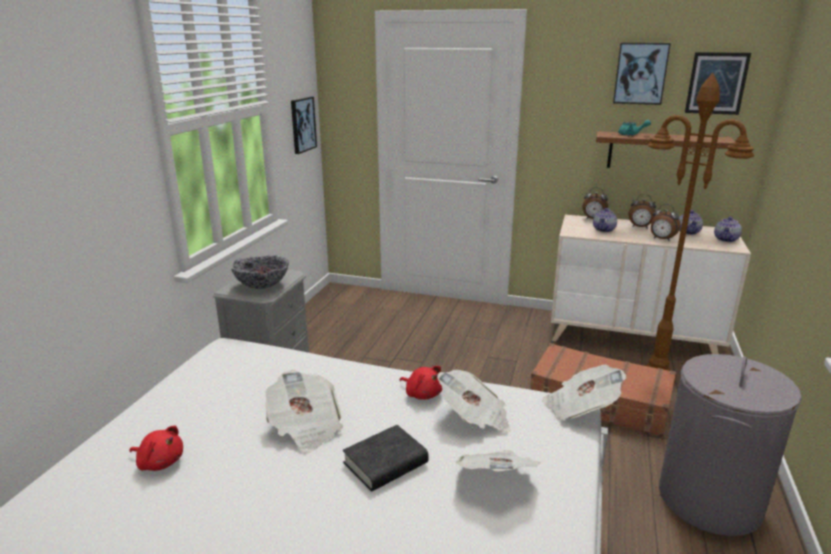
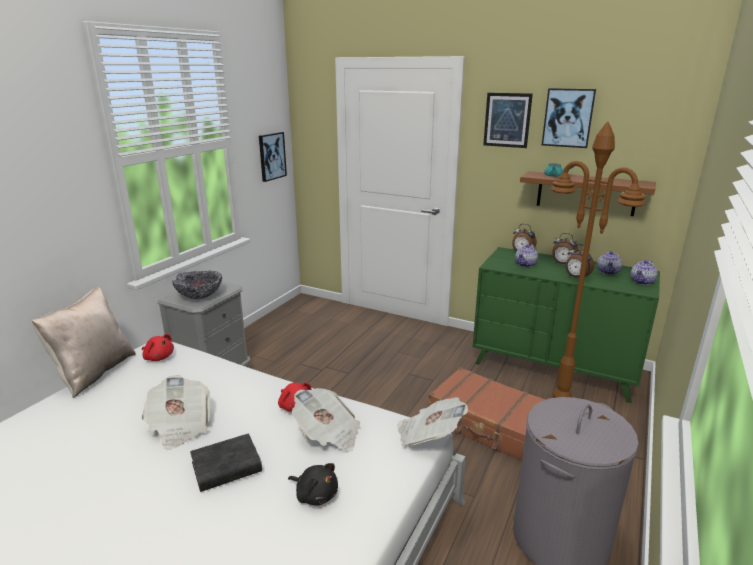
camera: 10 degrees right, 0 degrees up
red plush toy [129,425,183,471] -> red plush toy moved to [142,334,174,361]
newspaper [456,450,540,472] -> black plush toy [288,463,338,505]
beige dresser [551,215,751,354] -> green dresser [473,247,660,403]
picture [685,52,751,115] -> picture moved to [483,93,533,148]
none -> beige pillow [32,287,136,398]

